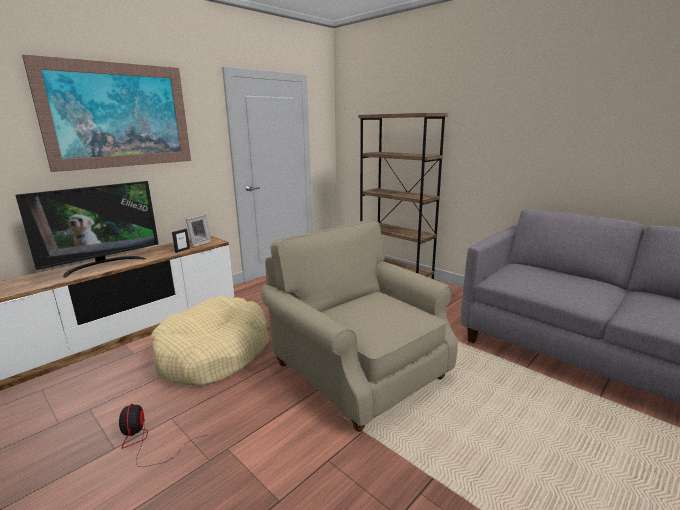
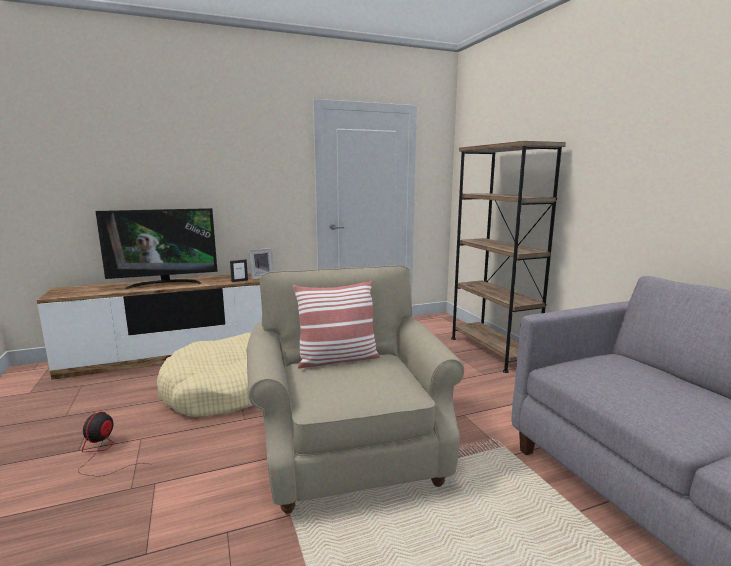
camera: 25 degrees right, 5 degrees down
picture [22,54,191,172] -> none
none -> pillow [293,281,380,369]

